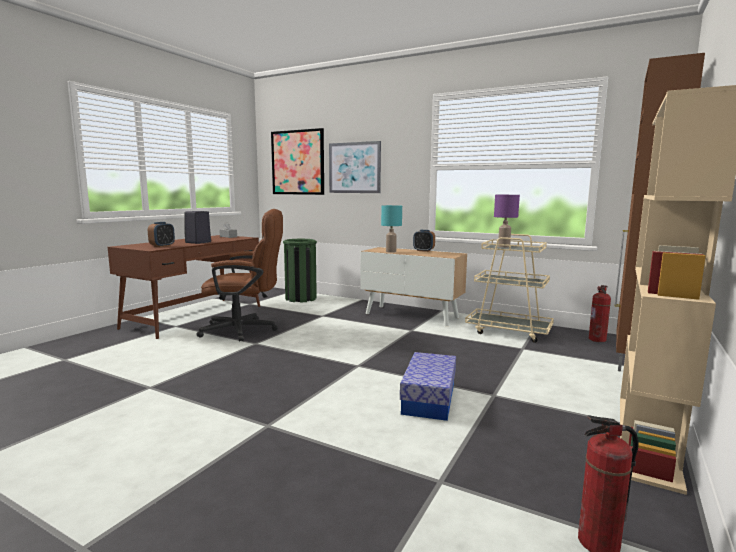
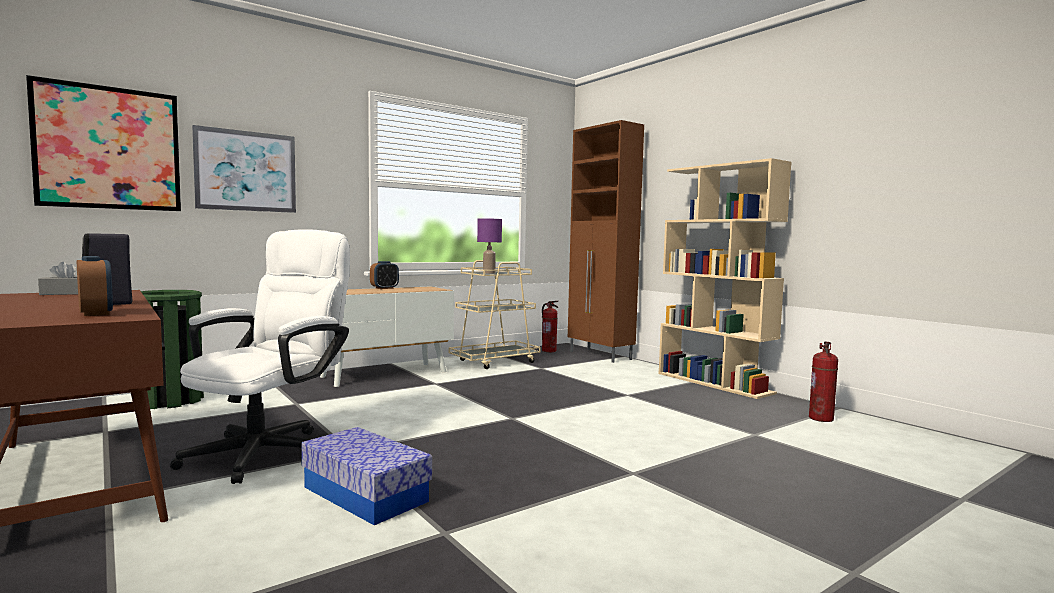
camera: 65 degrees left, 5 degrees down
brown office chair [197,209,283,342] -> white office chair [170,229,350,484]
turquoise table lamp [381,205,402,253] -> none
storage box [400,352,456,421] -> storage box moved to [301,427,432,525]

